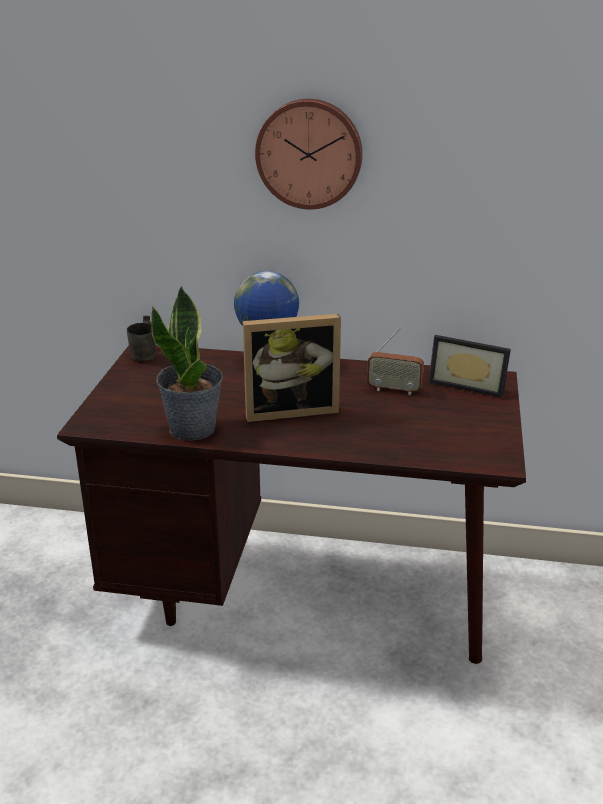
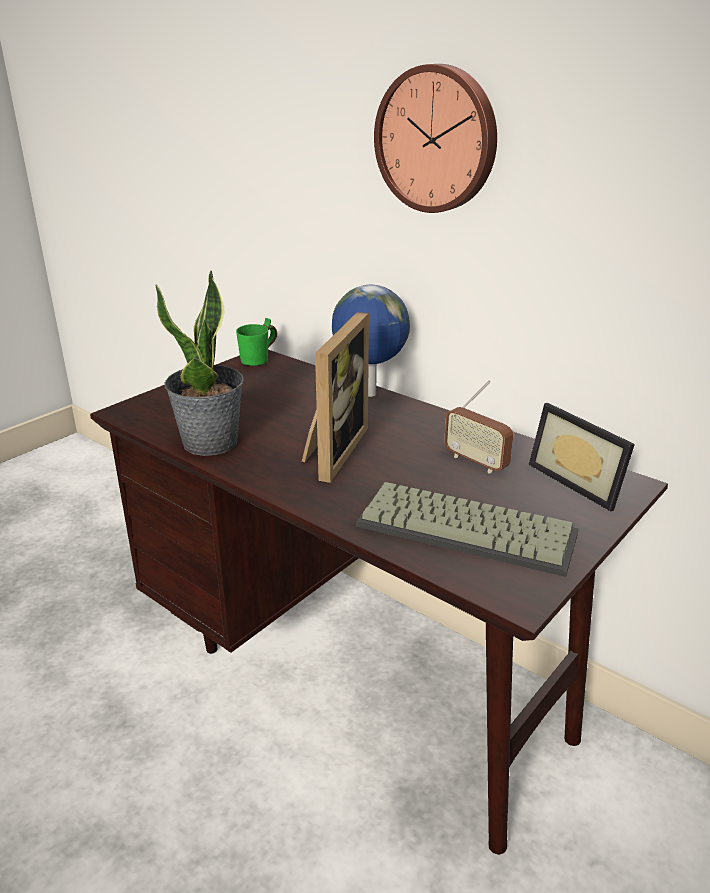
camera: 30 degrees right, 0 degrees up
grey mug [127,316,156,361] -> green mug [236,318,277,366]
picture frame [243,314,341,422] -> picture frame turned 90 degrees counterclockwise [302,312,369,483]
none -> keyboard [356,482,578,577]

